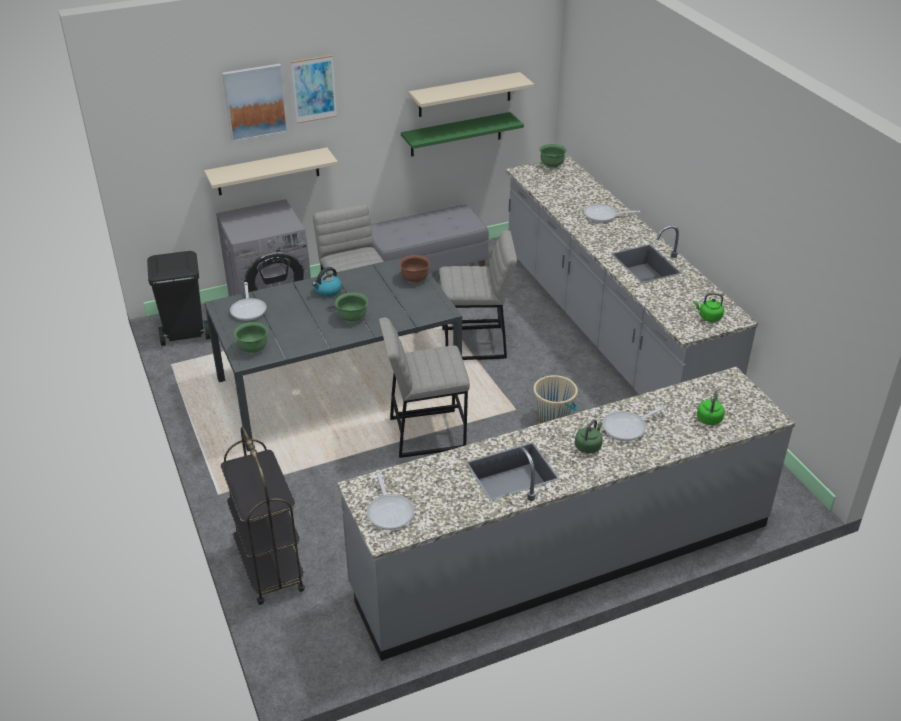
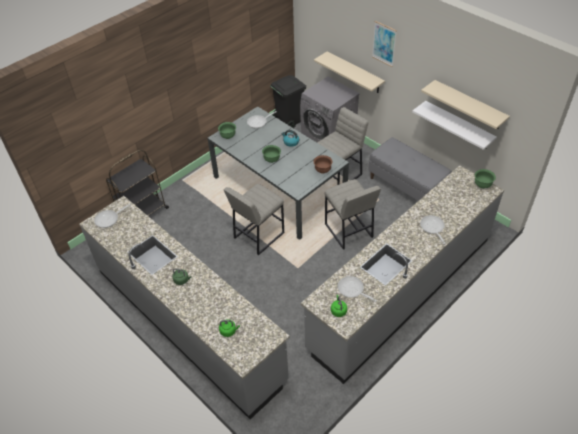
camera: 70 degrees right, 10 degrees up
picture [222,64,288,142] -> none
grey chair [379,317,470,458] -> grey chair turned 105 degrees counterclockwise [224,184,284,255]
green shelf [401,112,524,157] -> white shelf [412,101,497,150]
beige bucket [533,375,578,424] -> none
frying pan [602,405,667,441] -> frying pan moved to [338,276,377,302]

